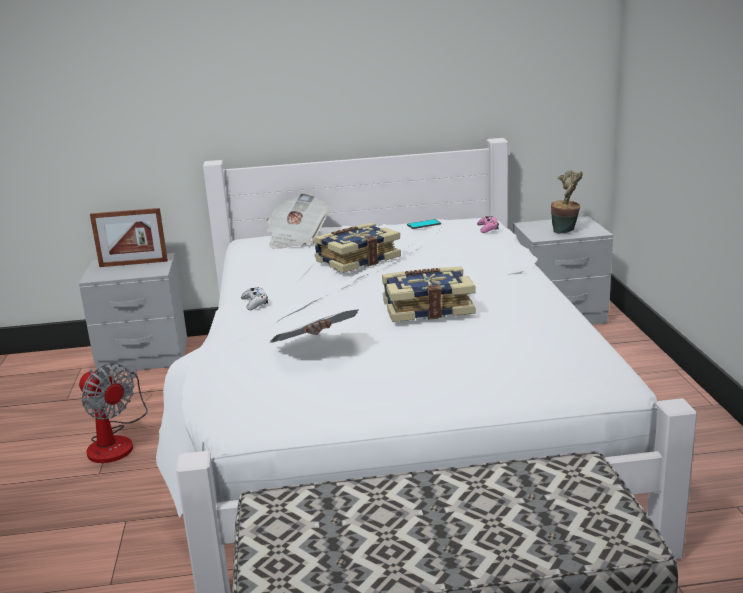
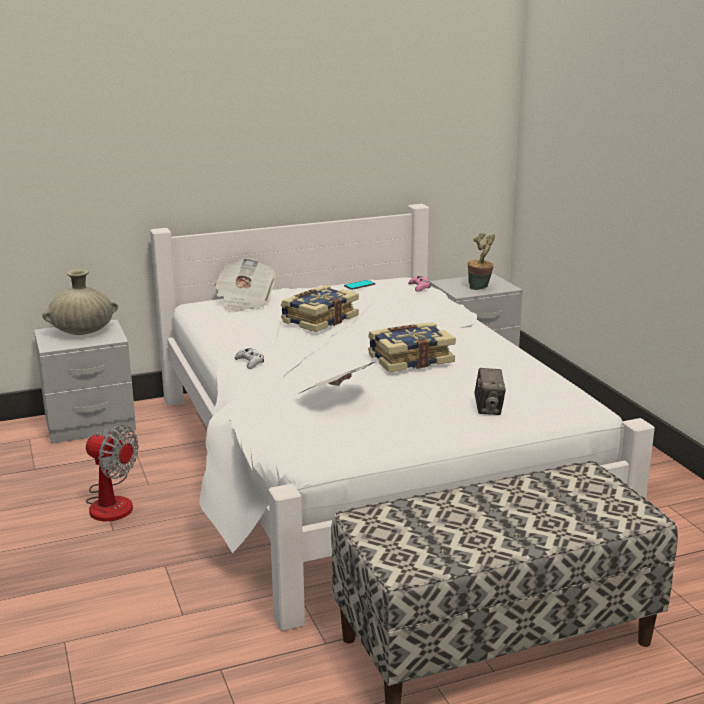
camera: 15 degrees left, 0 degrees up
picture frame [90,208,168,267] -> beige vase [42,269,118,335]
none -> camera [474,368,506,415]

